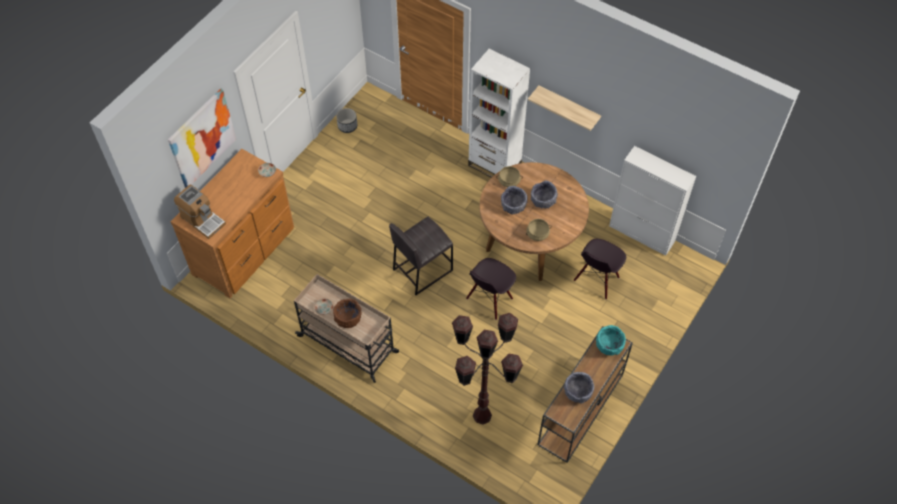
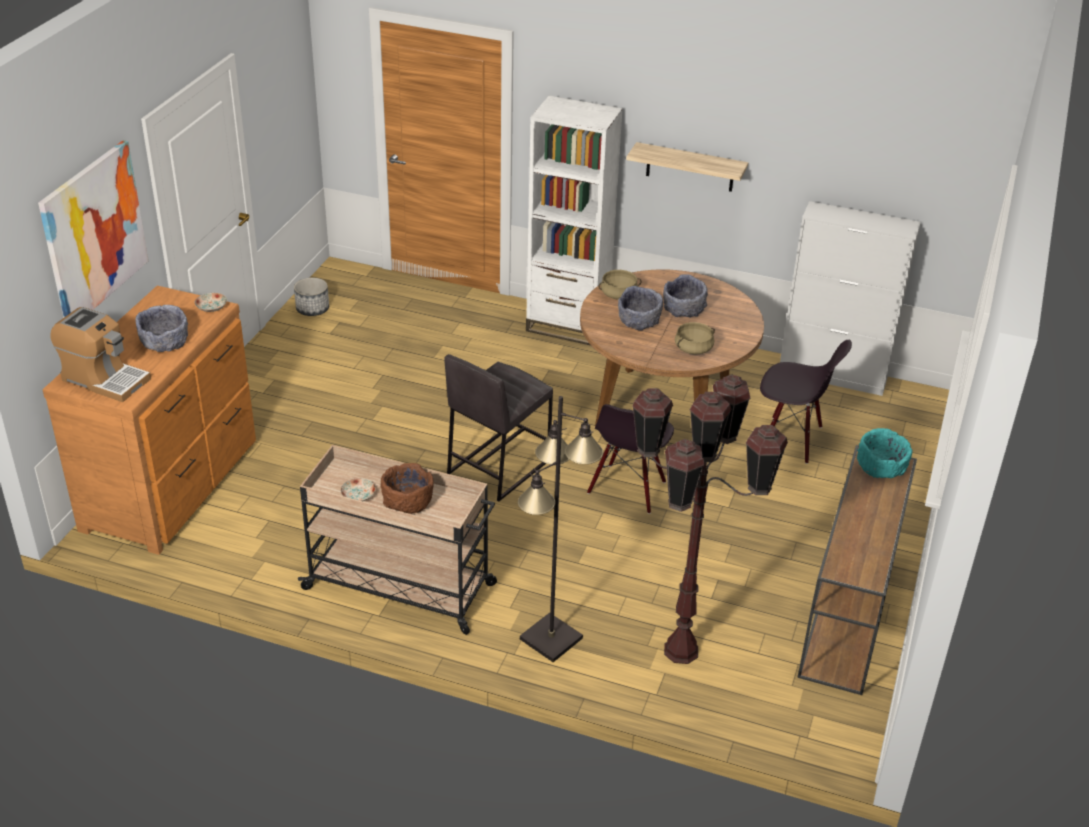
camera: 15 degrees left, 20 degrees down
grey bowl [564,372,594,404] -> grey bowl moved to [135,305,188,352]
black chair [574,239,626,299] -> black chair turned 90 degrees counterclockwise [760,340,852,464]
none -> black floor lamp [518,396,603,662]

